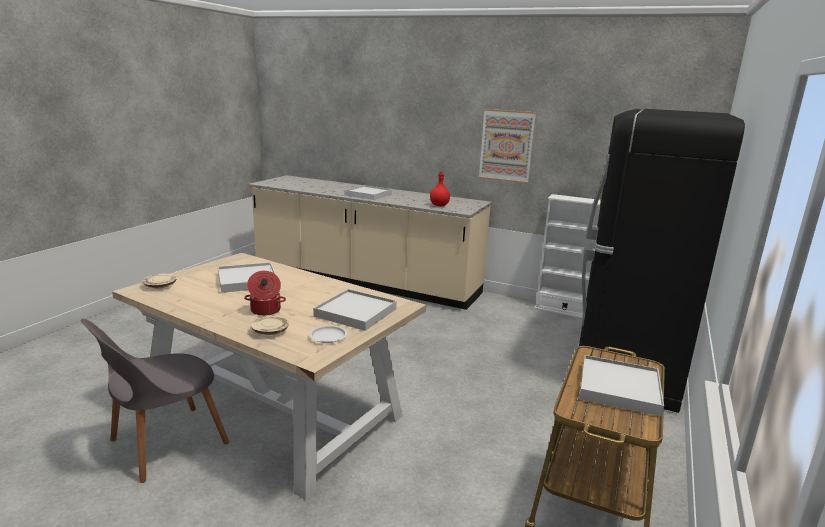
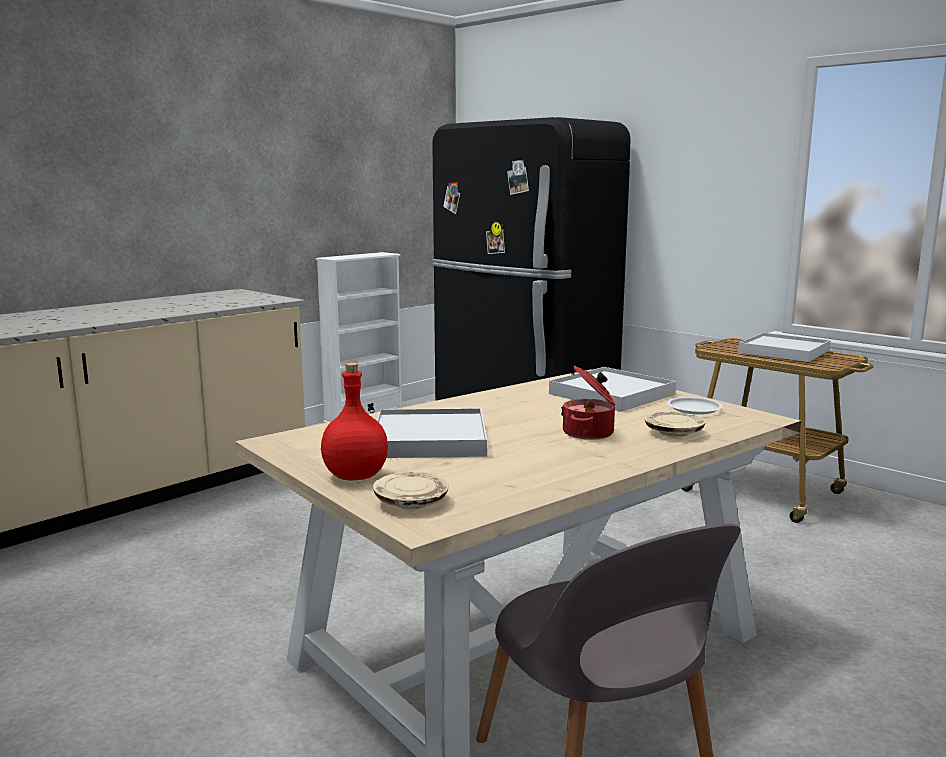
camera: 70 degrees left, 5 degrees down
white tray [345,185,392,200] -> none
red bottle [430,171,450,206] -> red bottle moved to [321,363,388,480]
picture [479,109,536,184] -> none

